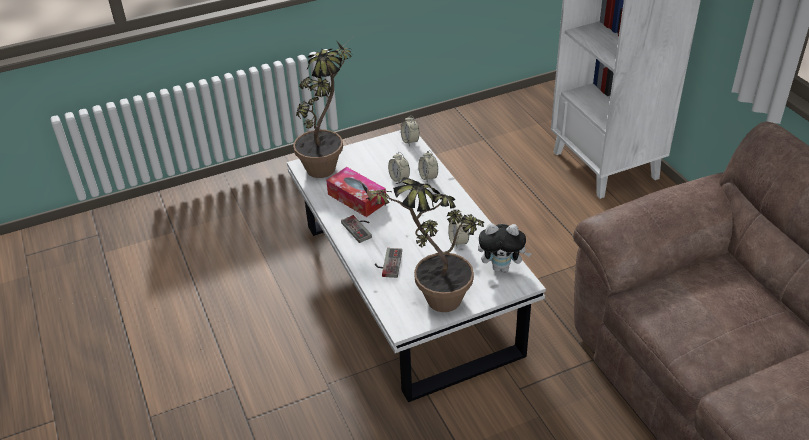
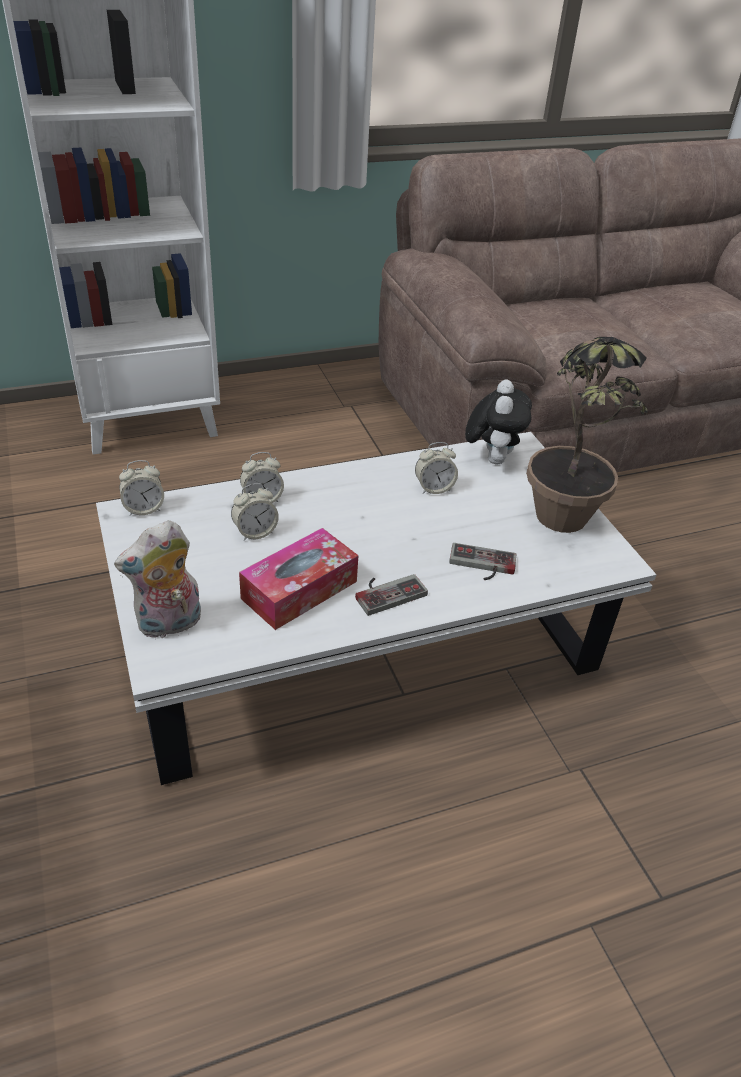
camera: 90 degrees left, 0 degrees up
potted plant [293,40,351,178] -> plush toy [114,520,201,638]

